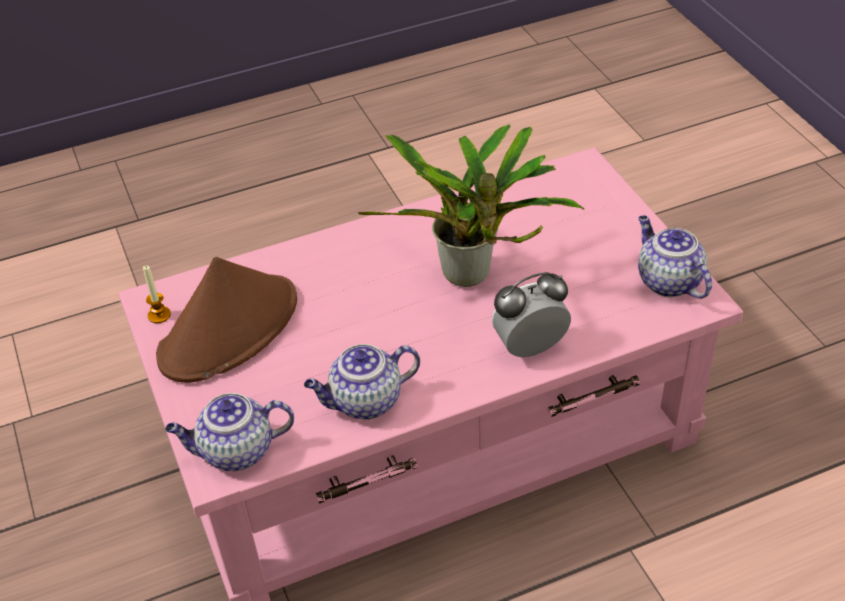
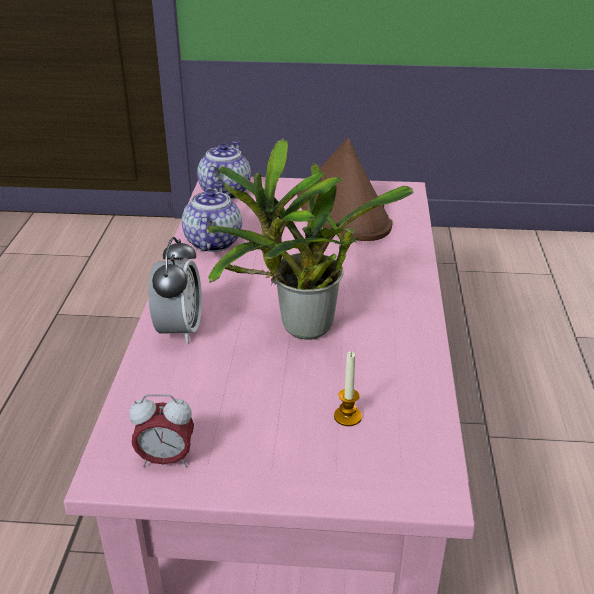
camera: 115 degrees right, 10 degrees down
candle [143,265,171,323] -> candle moved to [334,351,362,426]
teapot [638,215,712,299] -> alarm clock [129,394,194,467]

